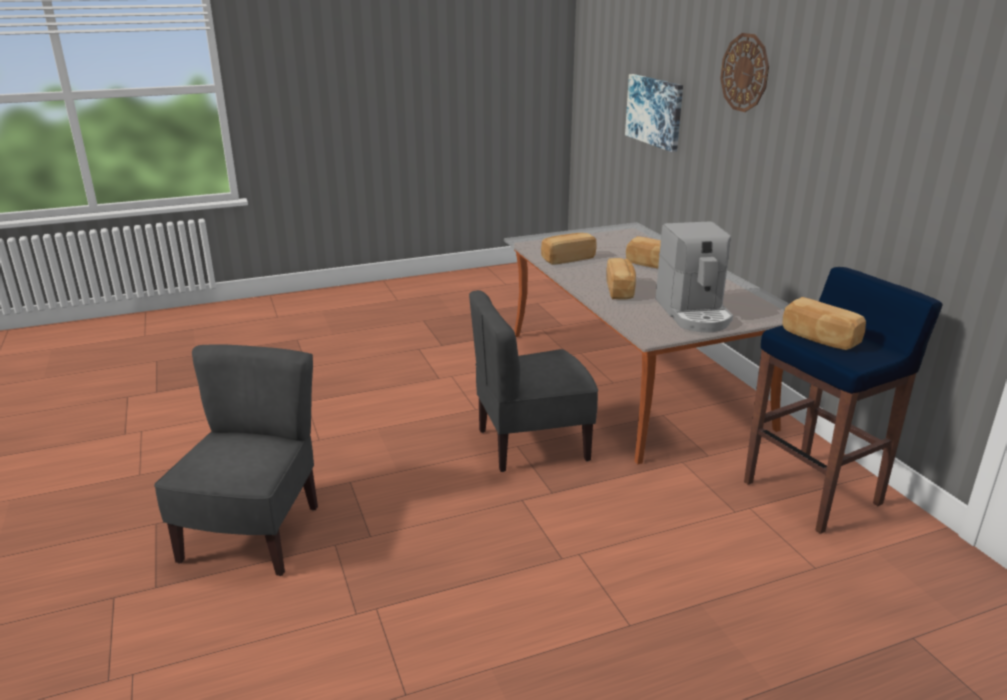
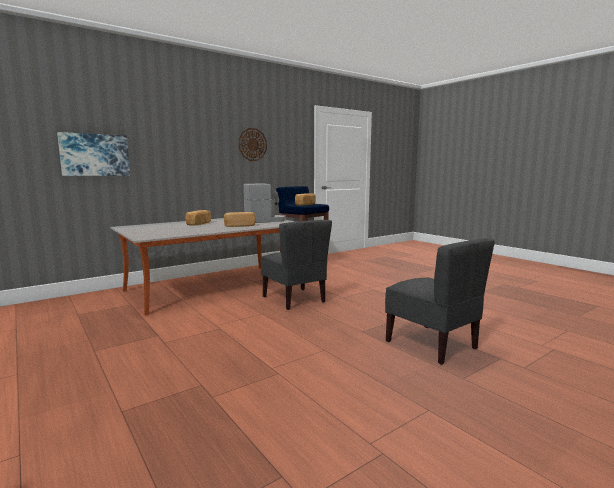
camera: 105 degrees left, 15 degrees down
grey chair [154,344,318,576] -> grey chair turned 120 degrees counterclockwise [385,238,495,365]
bread [541,233,597,265] -> none
wall clock [720,33,769,112] -> wall clock moved to [238,128,267,161]

